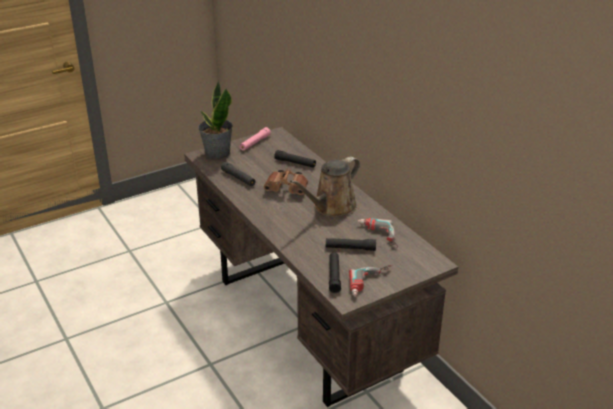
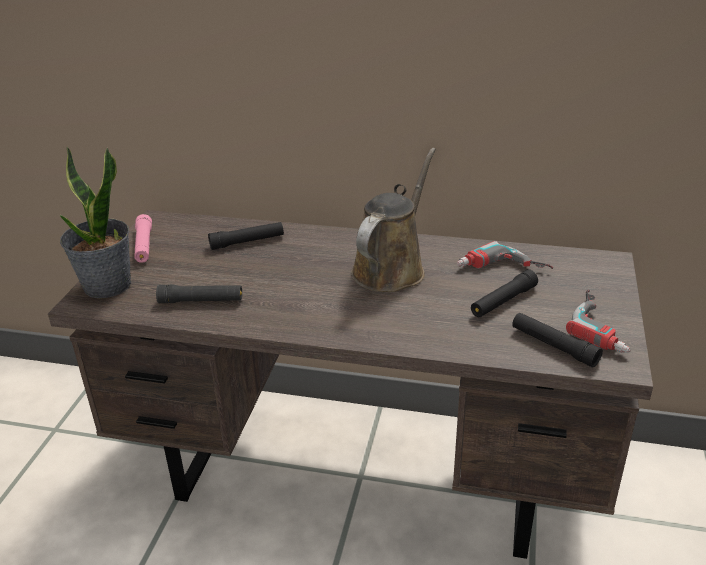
camera: 45 degrees left, 0 degrees up
brown binoculars [263,168,308,195] -> none
brown watering can [290,157,360,217] -> brown watering can turned 150 degrees counterclockwise [351,148,436,292]

